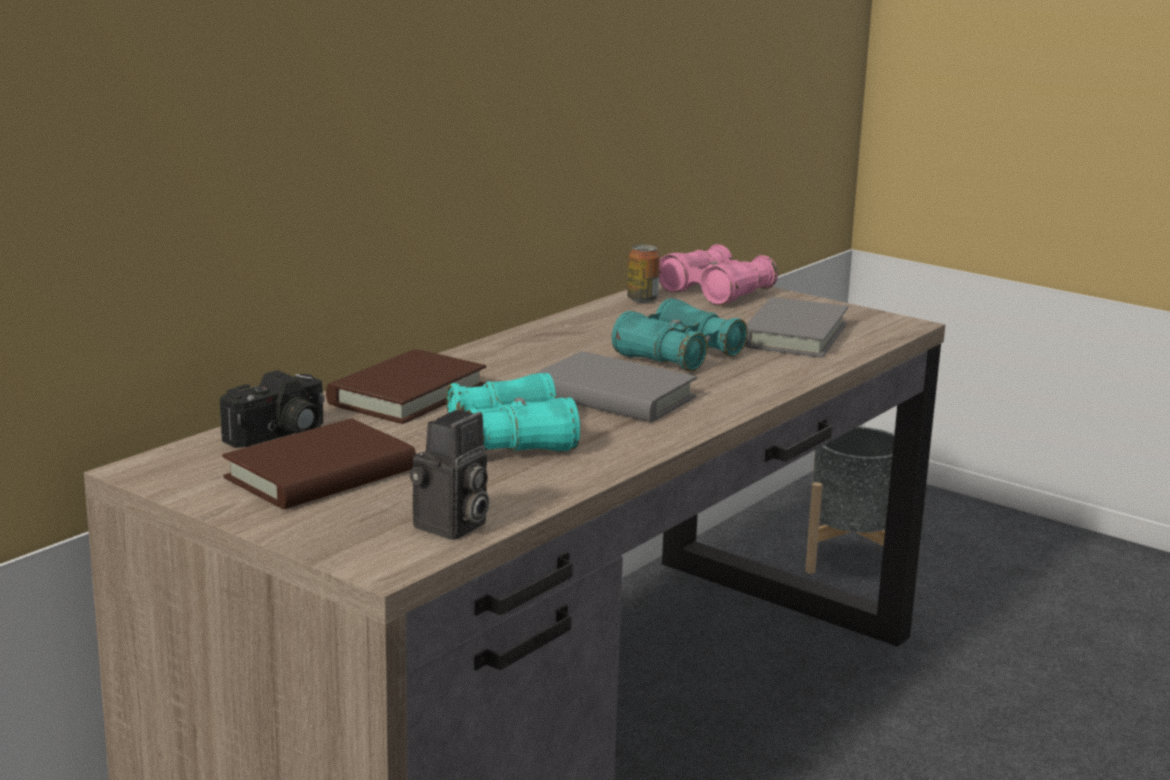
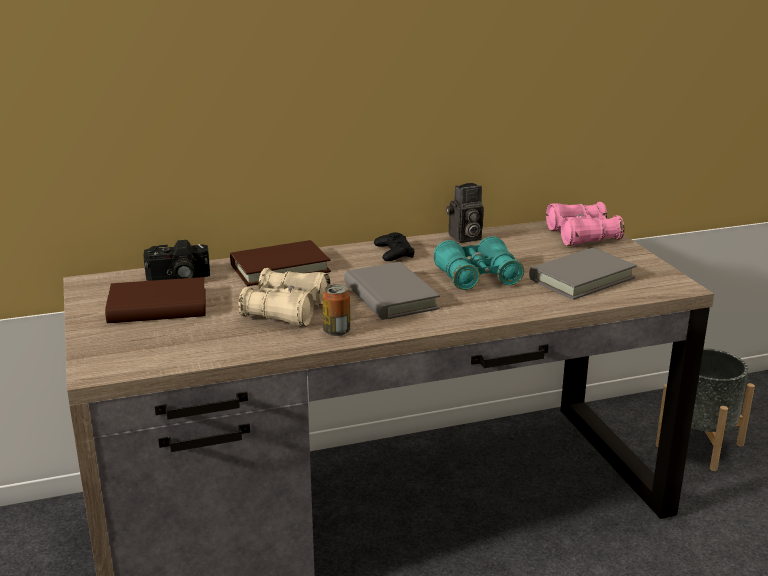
camera: 35 degrees right, 5 degrees up
camera [410,410,490,540] -> camera moved to [446,183,484,243]
turquoise binoculars [446,373,580,451] -> beige binoculars [238,268,330,327]
can [627,244,660,303] -> can moved to [323,284,350,336]
none -> black game controller [374,232,415,261]

